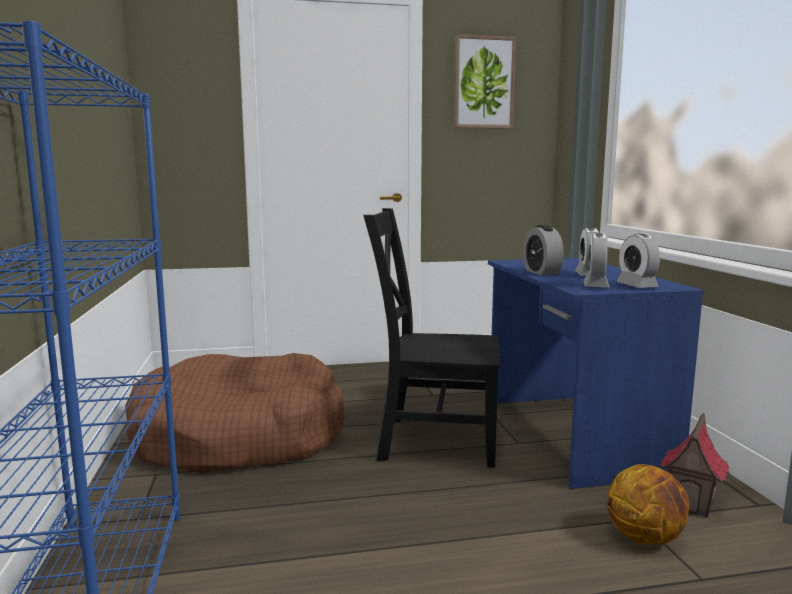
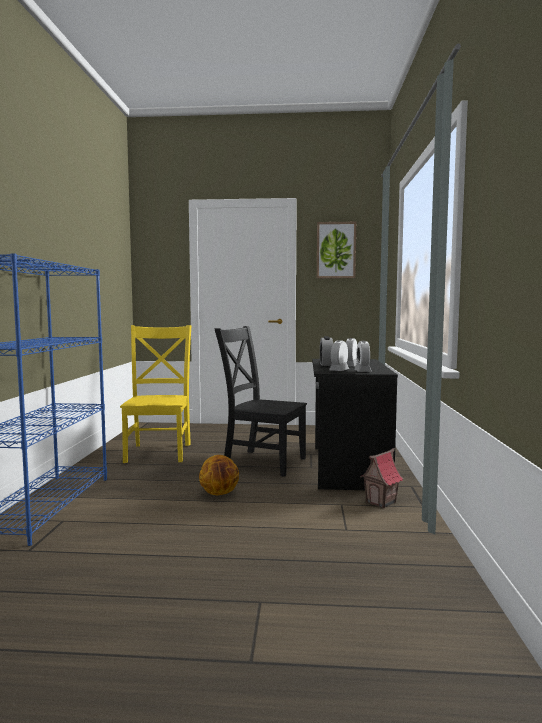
camera: 15 degrees right, 5 degrees down
brown dog bed [125,353,345,473] -> yellow chair [120,325,191,463]
blue desk [488,258,704,489] -> black desk [312,359,398,490]
basketball [607,464,689,545] -> basketball moved to [199,455,239,495]

